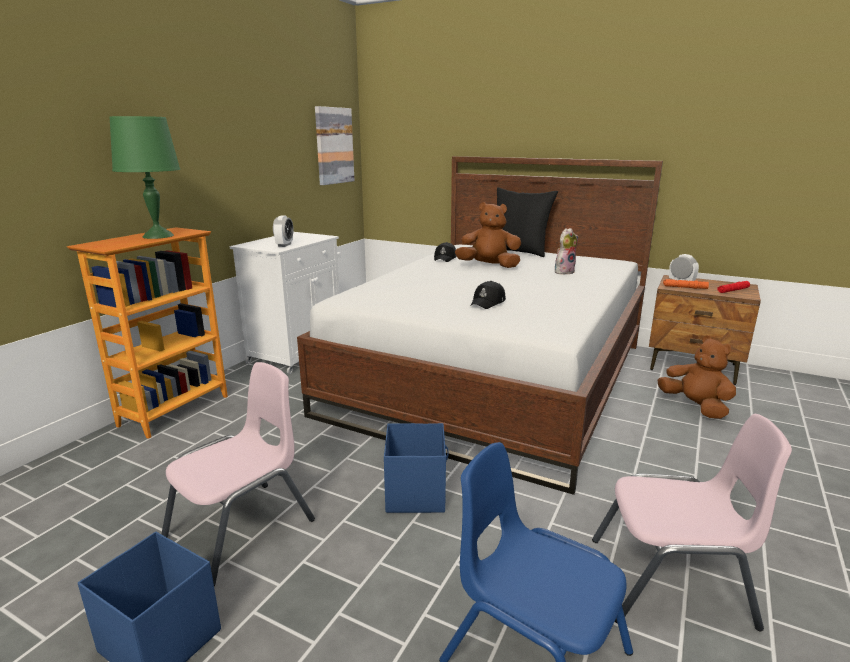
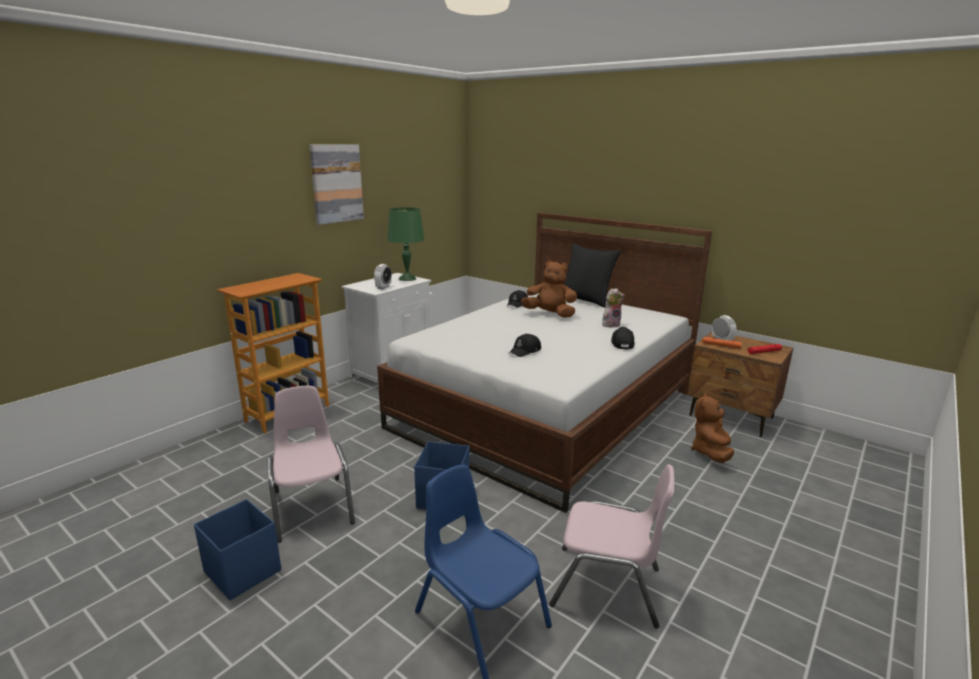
camera: 10 degrees right, 0 degrees up
green table lamp [109,116,180,239] -> green table lamp moved to [387,207,425,281]
pink chair [161,362,315,586] -> pink chair turned 75 degrees counterclockwise [268,386,355,543]
picture [315,106,354,185] -> picture moved to [309,144,364,225]
brown plush toy [657,335,736,419] -> brown plush toy turned 135 degrees counterclockwise [691,392,734,463]
none -> black cap [611,327,634,350]

